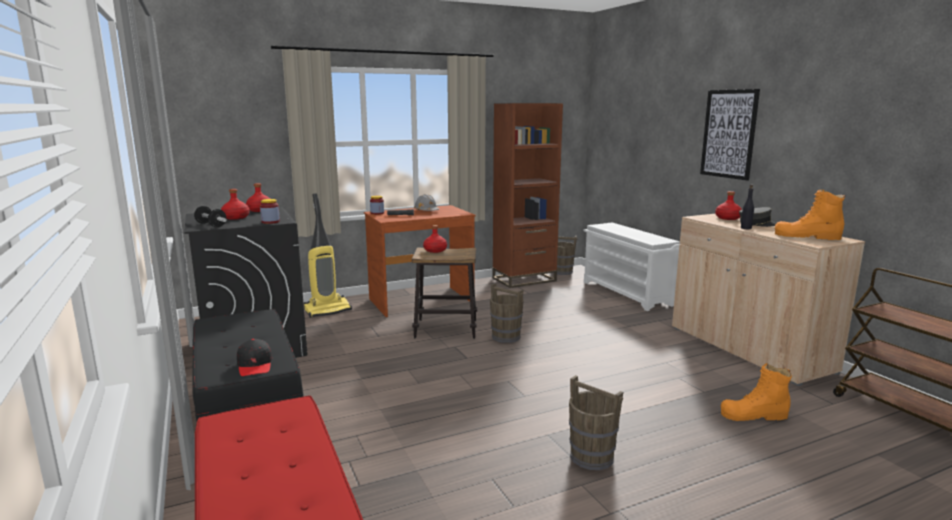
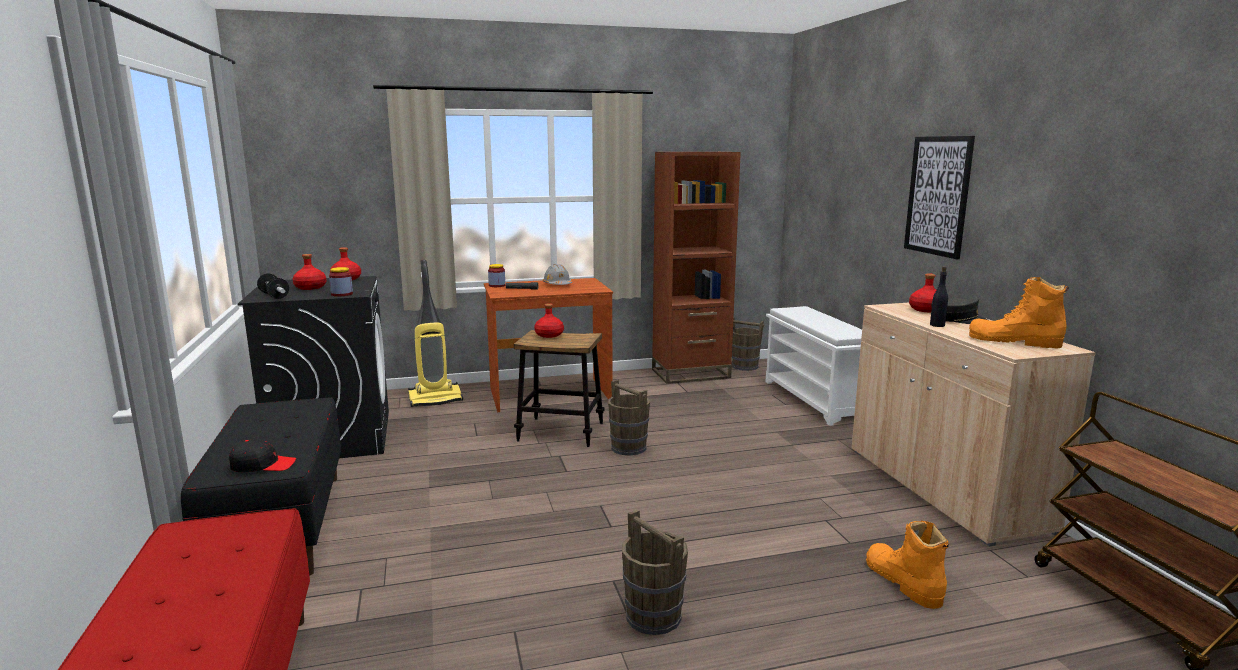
camera: 10 degrees right, 0 degrees up
black cap [237,339,272,376] -> black cap turned 90 degrees counterclockwise [229,440,296,472]
orange boot [721,363,792,421] -> orange boot turned 60 degrees clockwise [866,521,949,609]

